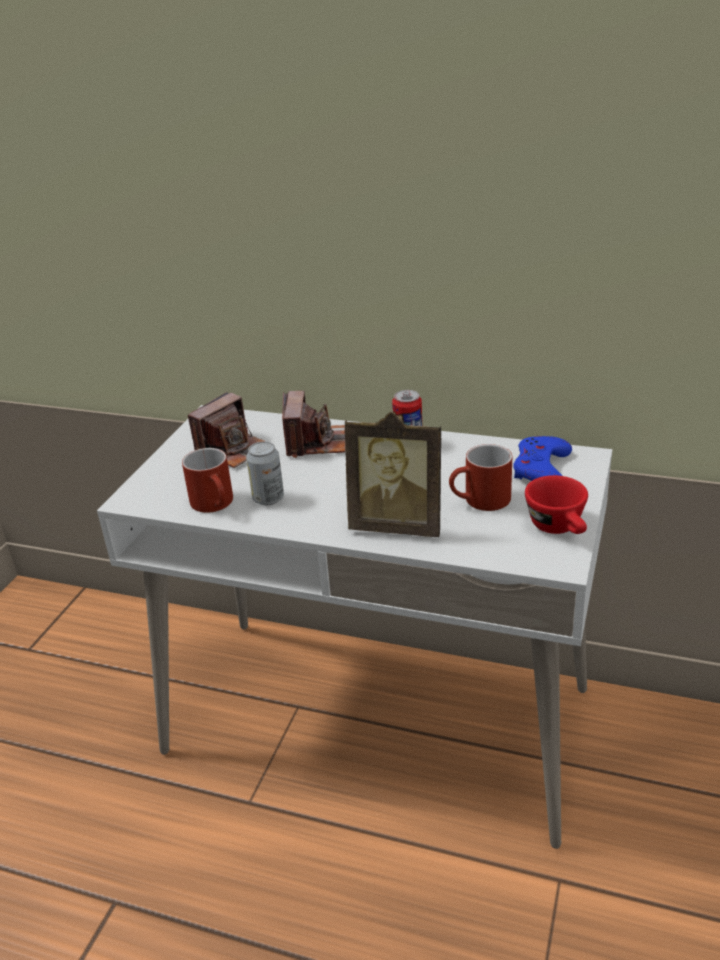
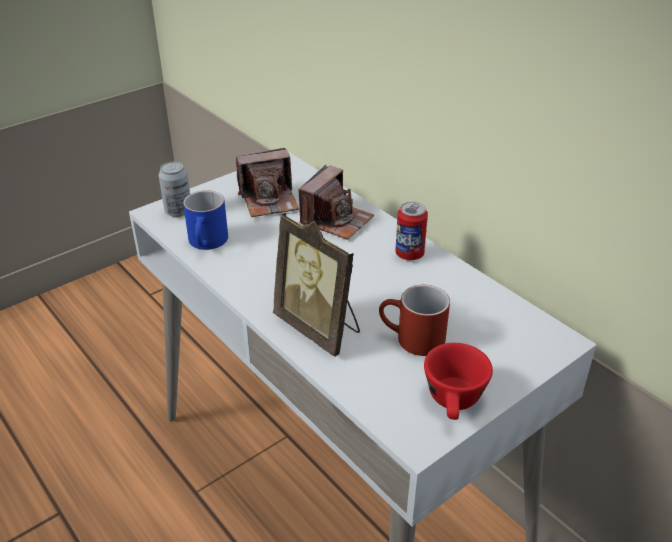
camera: 30 degrees right, 5 degrees up
red mug [182,448,233,513] -> blue mug [183,190,228,250]
can [246,442,284,506] -> can moved to [159,161,190,217]
blue game controller [513,436,572,481] -> none

